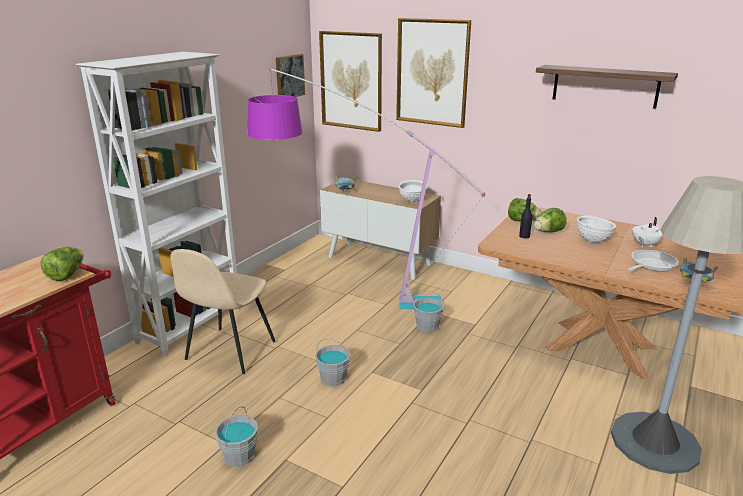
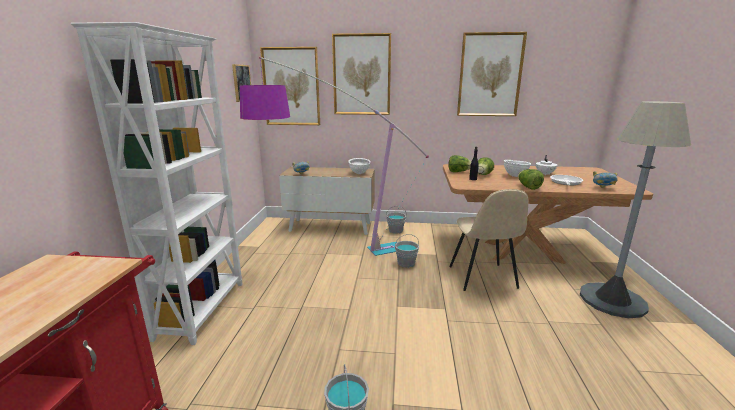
camera: 25 degrees left, 5 degrees down
lettuce [40,247,84,281] -> lettuce moved to [518,169,544,190]
beige chair [171,249,276,374] -> beige chair moved to [449,189,528,291]
grey bucket [315,339,350,386] -> grey bucket moved to [386,206,407,234]
shelf [536,65,678,109] -> picture [457,32,527,116]

